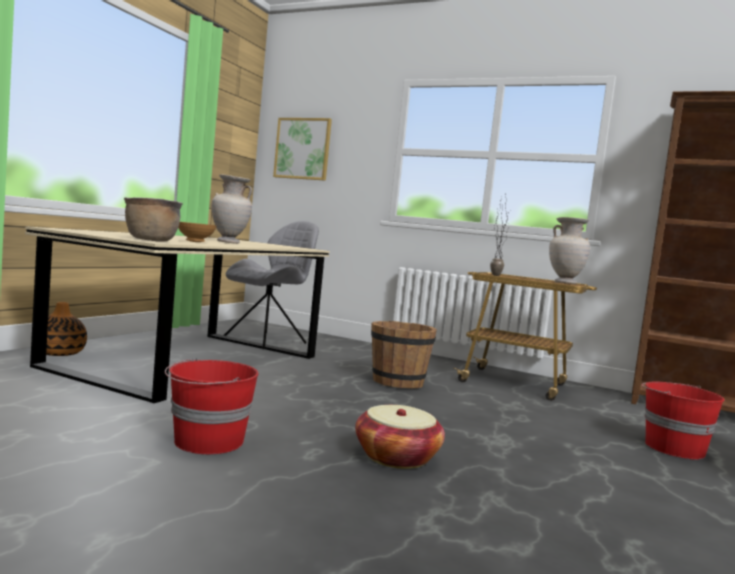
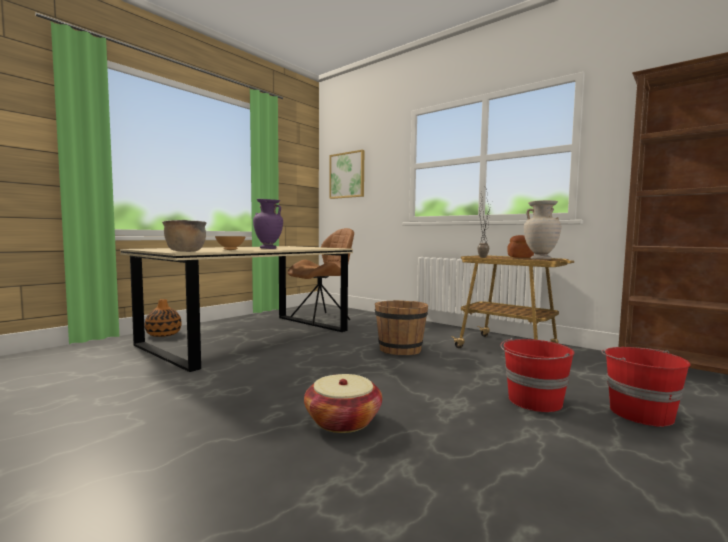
camera: 15 degrees right, 0 degrees up
red bucket [165,358,259,454] -> red bucket moved to [501,338,575,412]
beige vase [212,174,252,244] -> purple vase [253,199,283,249]
grey chair [224,221,319,349] -> brown chair [287,228,354,326]
none -> bread [507,235,534,258]

